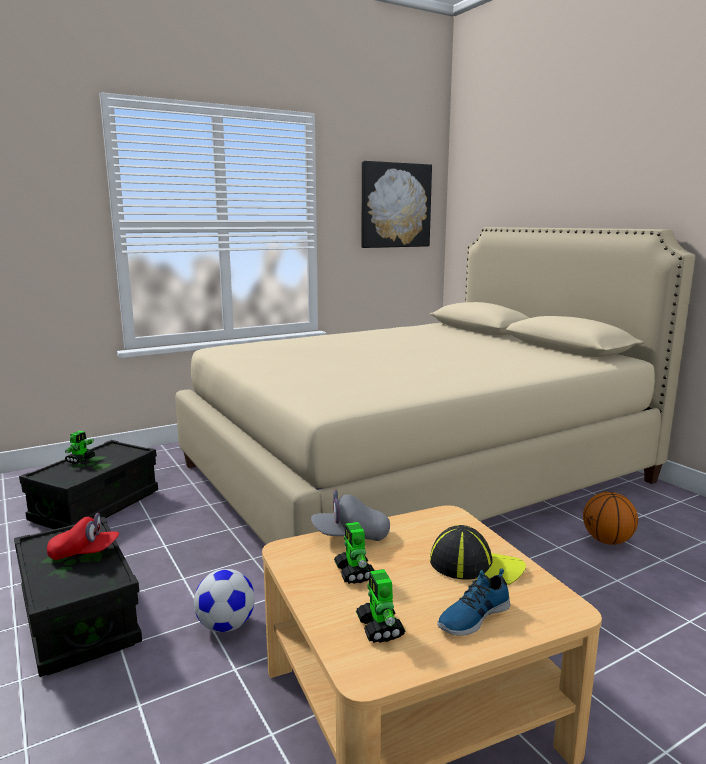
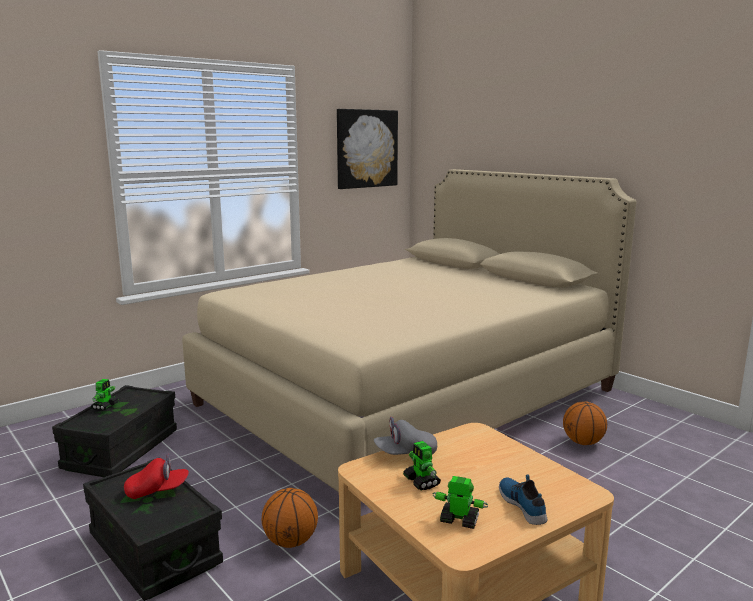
camera: 10 degrees left, 0 degrees up
football [194,569,255,632] -> basketball [262,488,318,548]
toy robot [356,569,405,643] -> toy robot turned 135 degrees clockwise [432,476,488,529]
cap [430,525,526,585] -> none
shoe [437,568,510,636] -> shoe turned 120 degrees clockwise [499,474,547,525]

